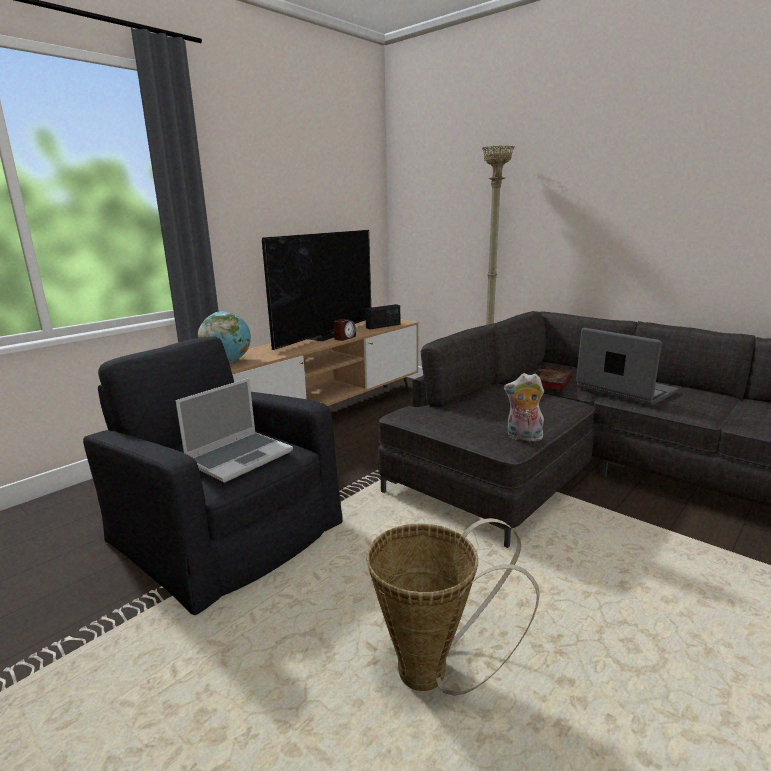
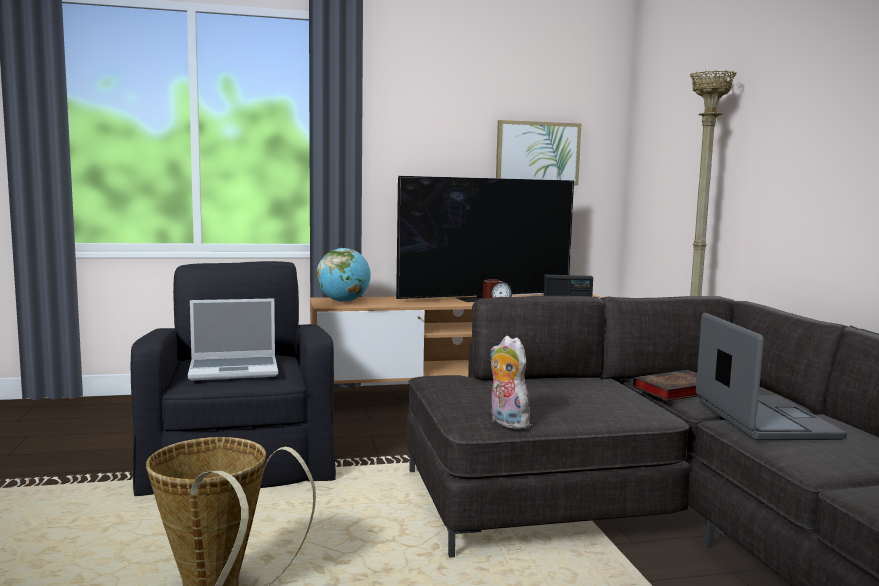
camera: 35 degrees right, 10 degrees down
none -> picture [496,120,581,185]

